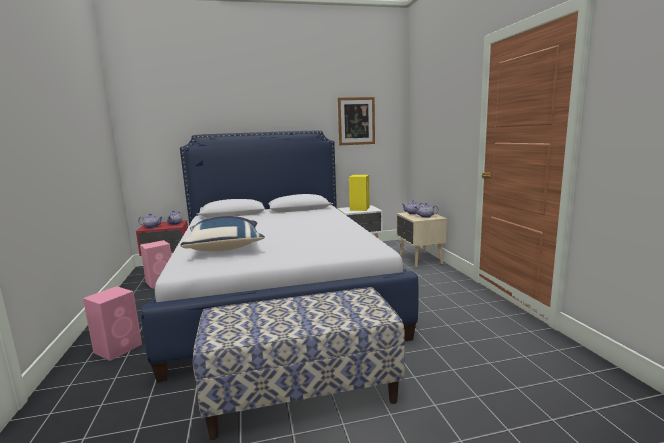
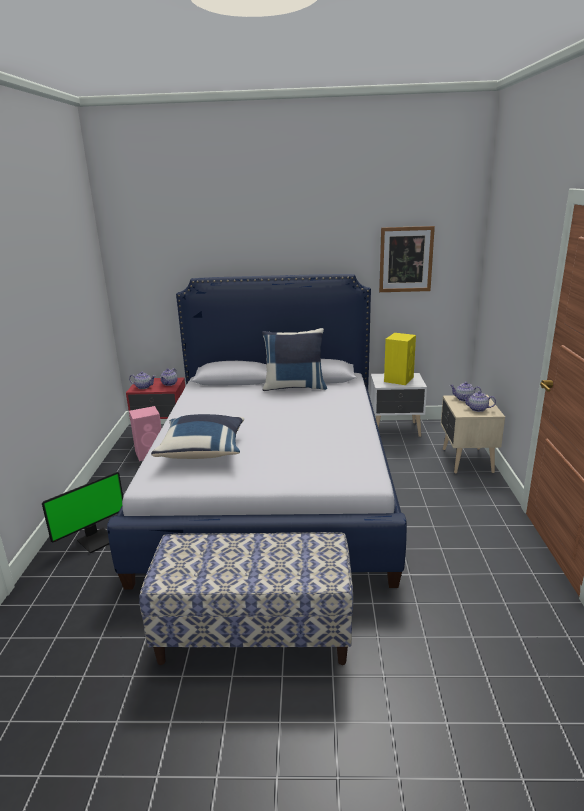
camera: 15 degrees right, 10 degrees up
pink speaker [83,286,142,361] -> monitor [42,472,123,554]
none -> blue pillow [262,328,327,391]

